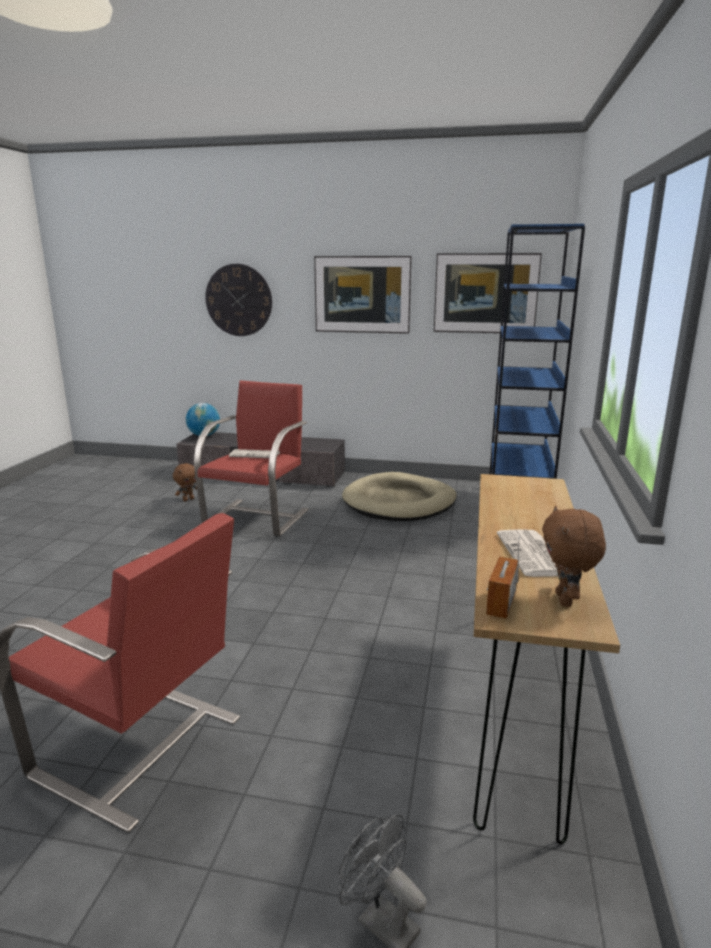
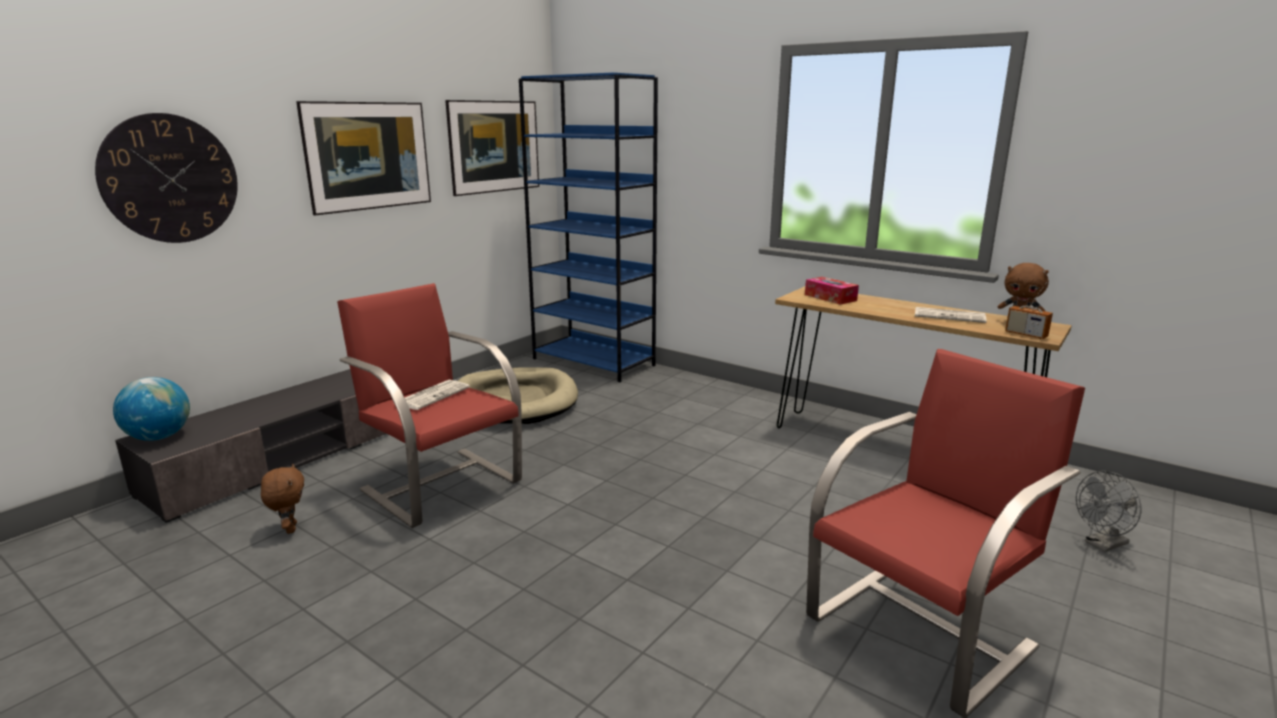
camera: 65 degrees left, 0 degrees up
none -> tissue box [805,277,859,305]

